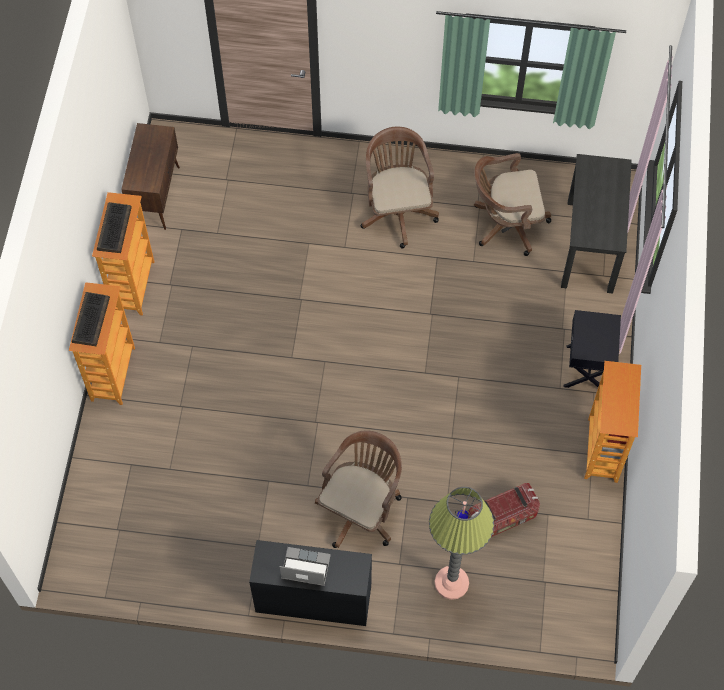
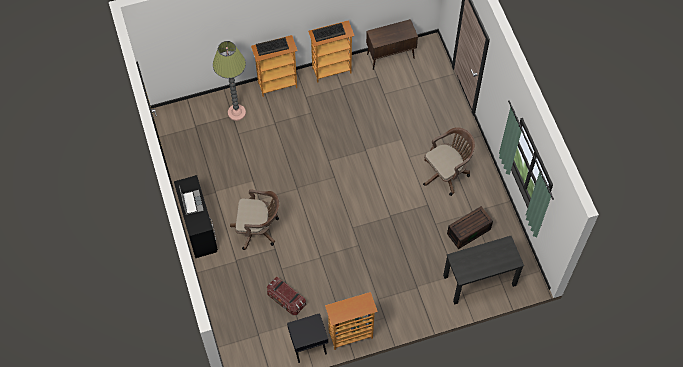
camera: 65 degrees right, 0 degrees up
floor lamp [429,487,494,600] -> floor lamp moved to [213,41,246,121]
brown office chair [474,153,551,256] -> brown storage box [447,206,493,249]
black nightstand [563,310,621,388] -> black nightstand moved to [287,313,328,363]

